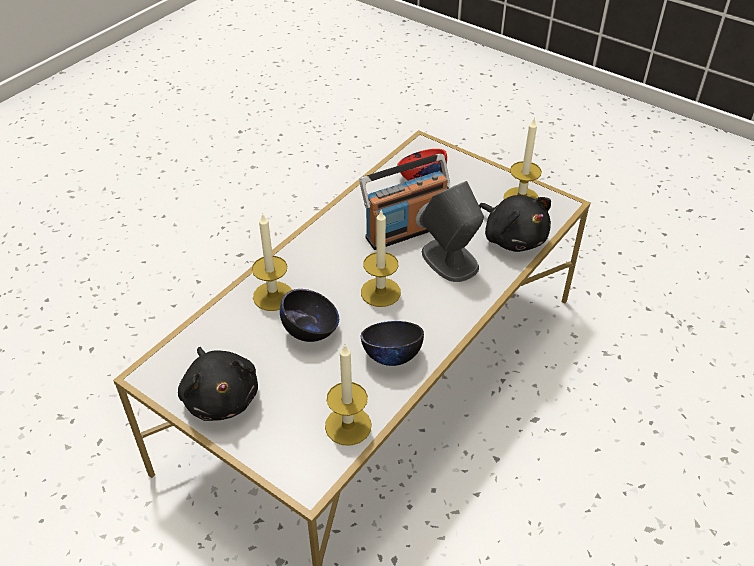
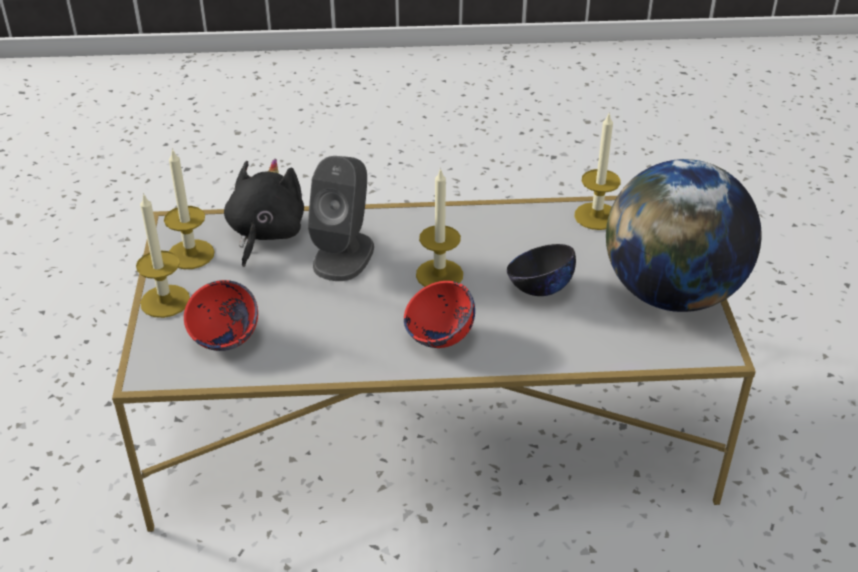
camera: 130 degrees left, 5 degrees down
black plush toy [178,347,258,421] -> globe [606,159,762,312]
candle [252,213,292,311] -> candle moved to [136,193,190,318]
radio [359,154,450,250] -> none
black bowl [361,321,424,366] -> none
none -> red bowl [404,281,475,348]

